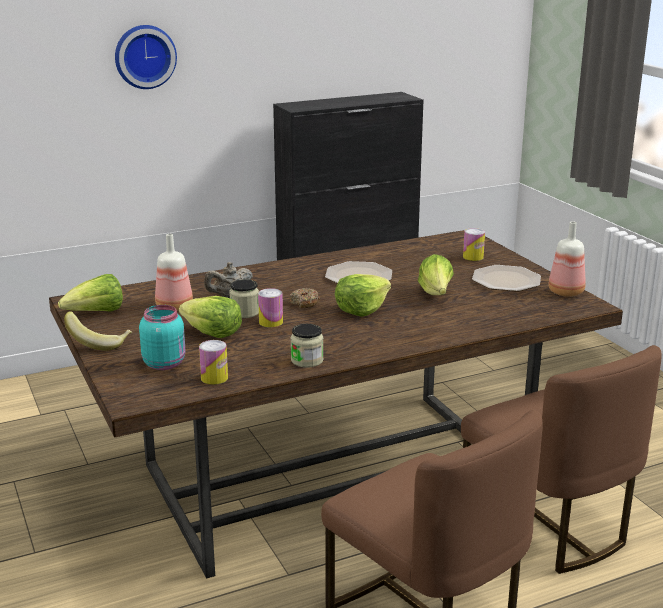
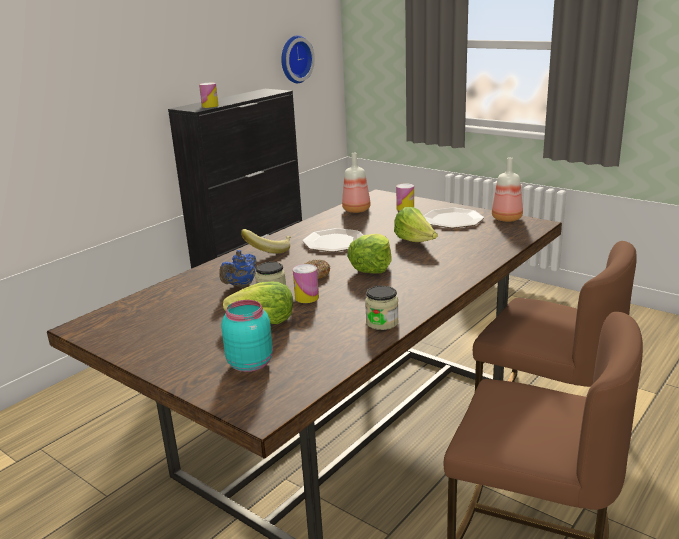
camera: 25 degrees left, 0 degrees up
lettuce [58,274,123,312] -> none
banana [64,311,132,351] -> banana moved to [241,229,291,254]
wall clock [115,25,177,89] -> wall clock moved to [281,35,315,83]
bottle [155,234,193,311] -> bottle moved to [342,153,371,213]
can [199,340,228,385] -> can moved to [199,83,219,108]
beige teapot [204,262,253,298] -> blue teapot [219,250,256,287]

